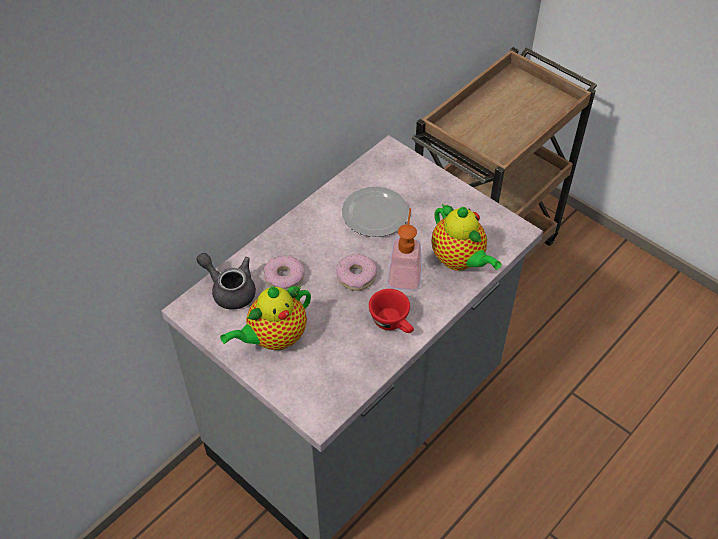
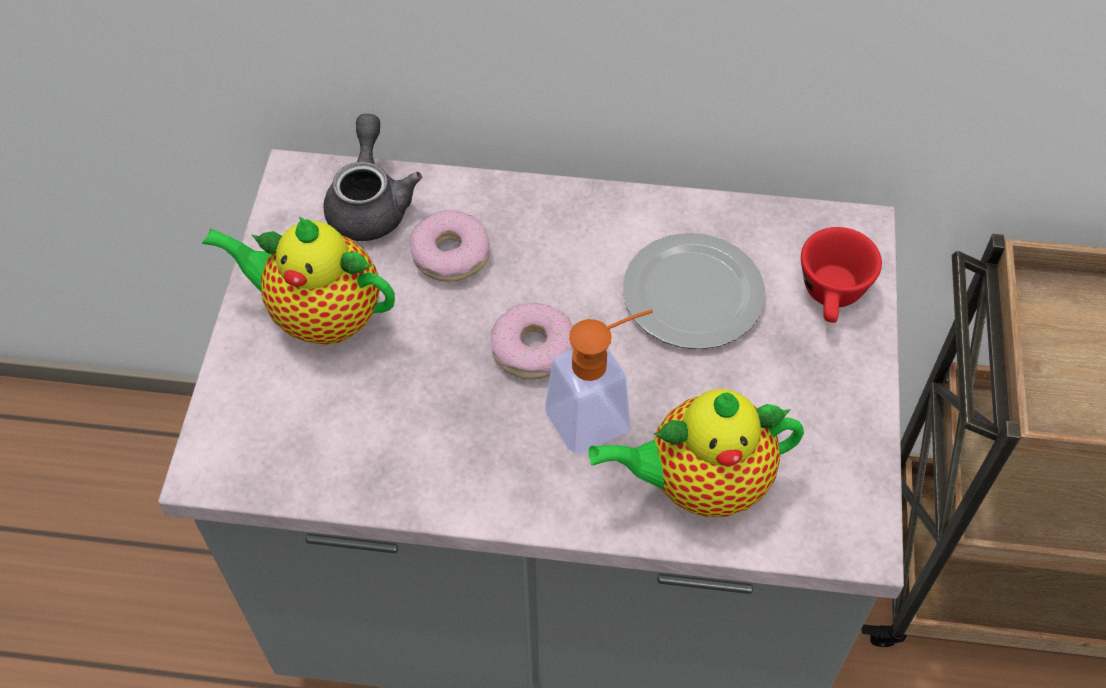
camera: 55 degrees right, 5 degrees up
red cup [369,289,414,333] -> red cup moved to [801,227,882,323]
teapot [431,204,502,271] -> teapot turned 60 degrees clockwise [588,389,804,517]

